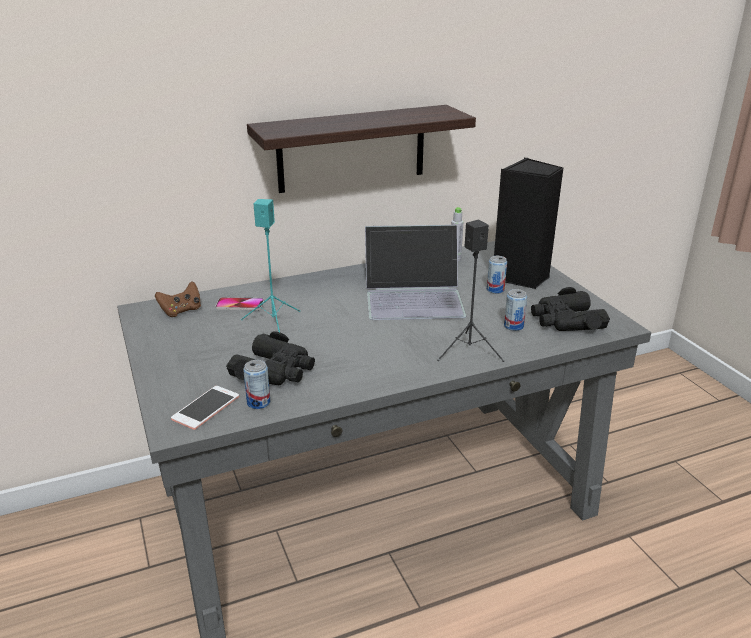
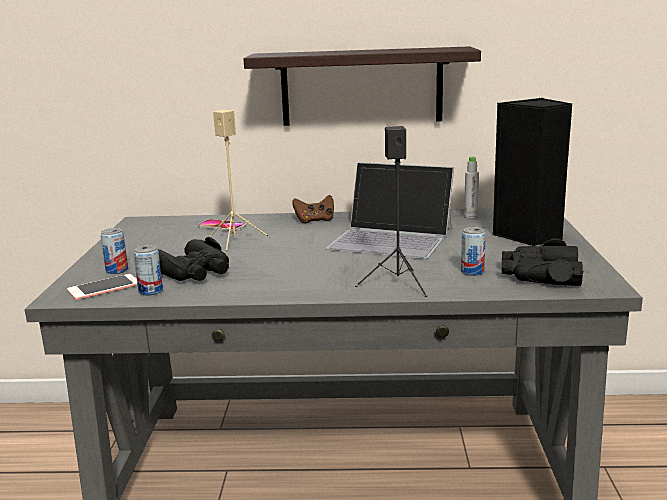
camera: 25 degrees right, 10 degrees down
brown game controller [155,281,201,317] -> brown game controller moved to [292,195,334,223]
turquoise speaker [241,199,300,332] -> beige speaker [210,110,269,253]
can [487,256,507,294] -> can moved to [100,228,128,274]

